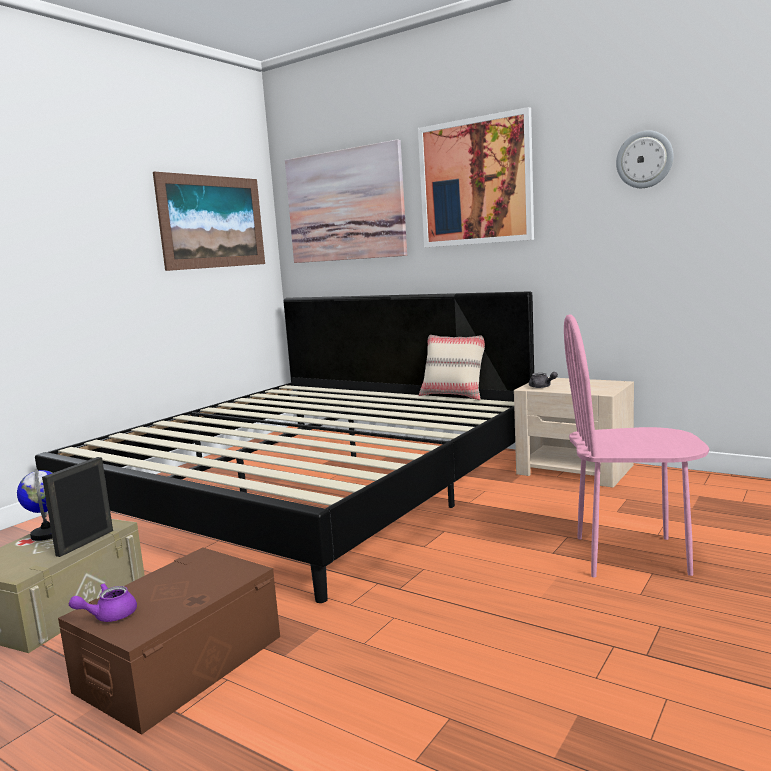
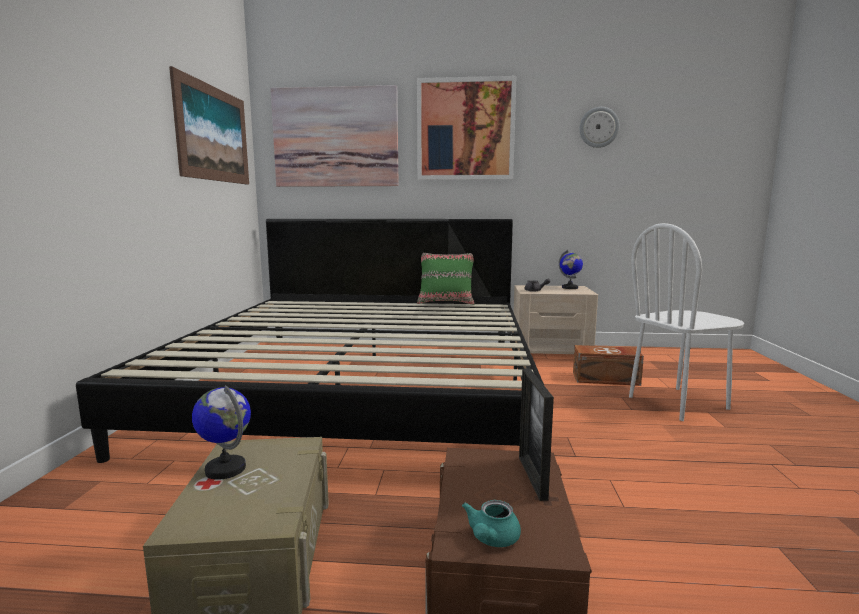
camera: 30 degrees left, 0 degrees up
picture frame [42,457,113,557] -> picture frame moved to [519,369,554,501]
purple teapot [69,583,137,622] -> turquoise teapot [462,500,521,547]
beige pillow [419,335,485,400] -> green pillow [417,253,475,305]
pink chair [564,315,710,578] -> white chair [629,223,744,421]
none -> globe [559,250,583,289]
none -> brown storage box [573,345,644,386]

